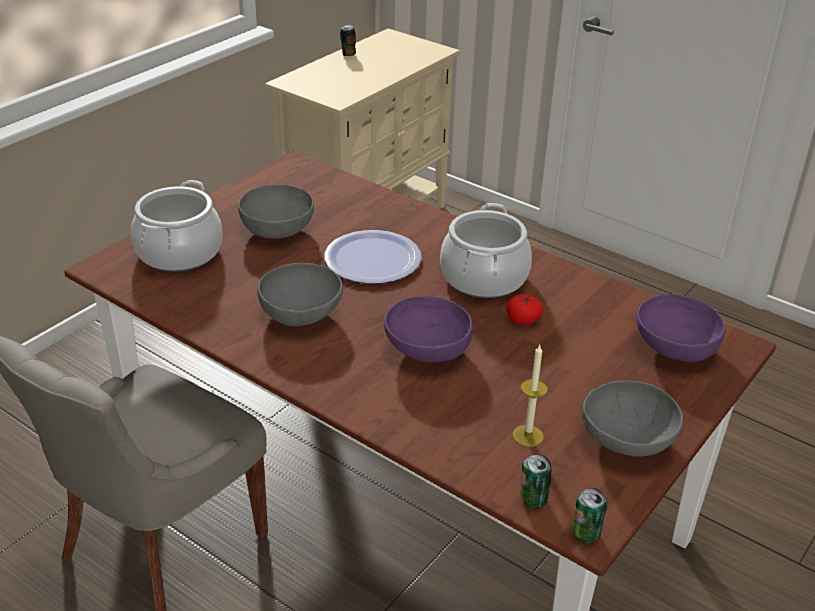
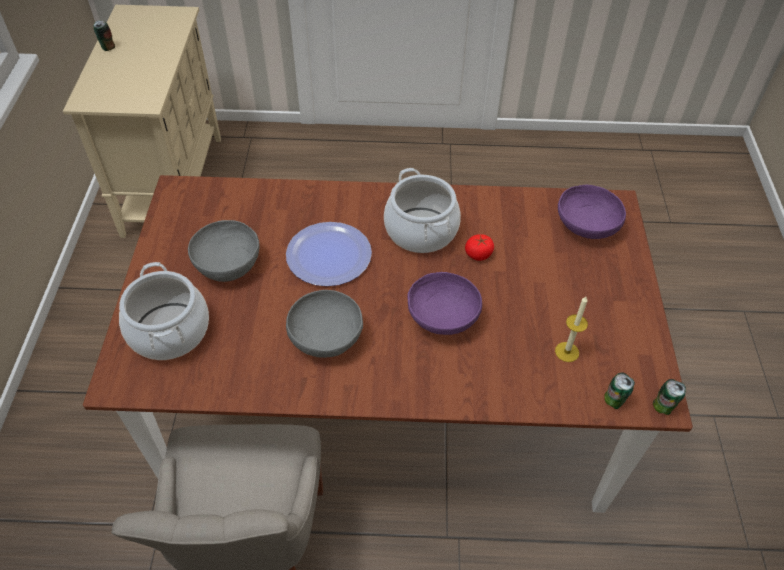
camera: 35 degrees left, 15 degrees up
grey bowl [582,381,683,457] -> none

